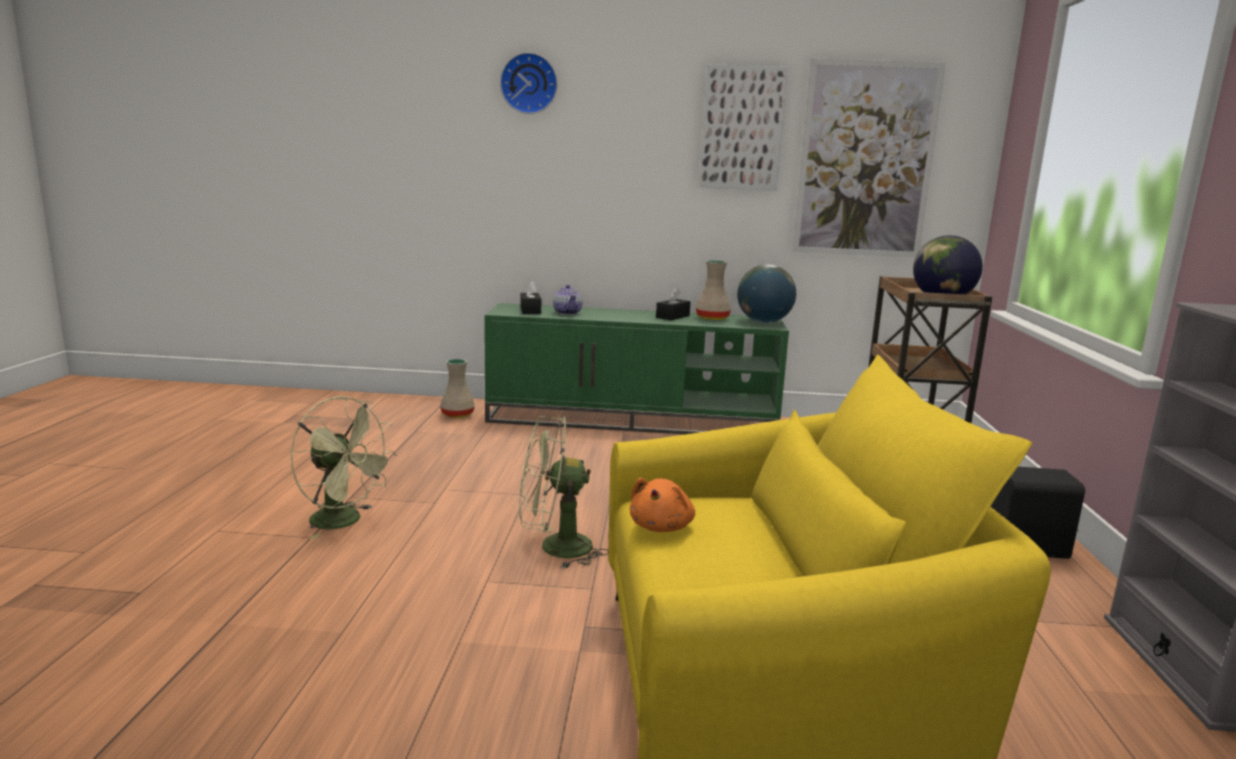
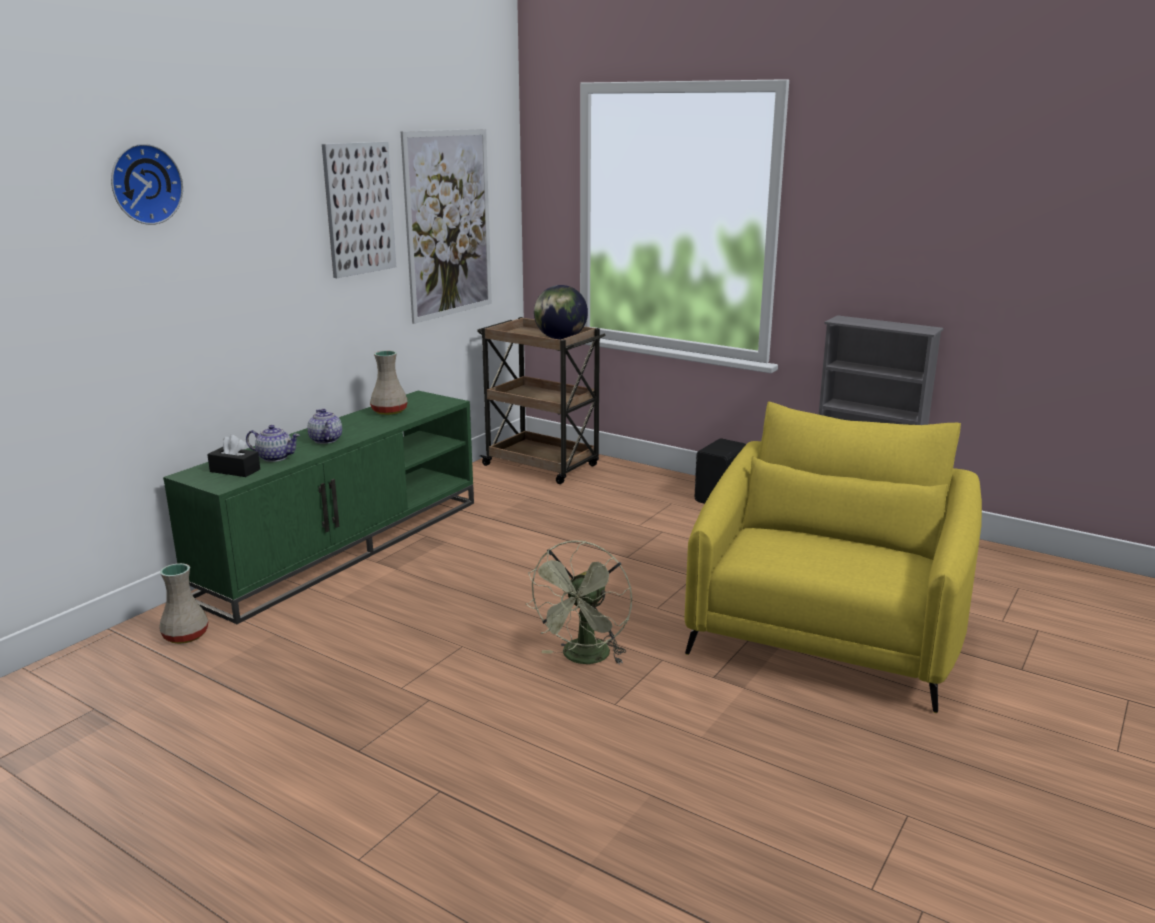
camera: 60 degrees left, 5 degrees up
green fan [291,396,397,540] -> none
orange plush toy [630,478,695,532] -> none
black tissue box [656,288,691,320] -> none
globe [737,264,796,323] -> none
none -> teapot [308,409,342,444]

